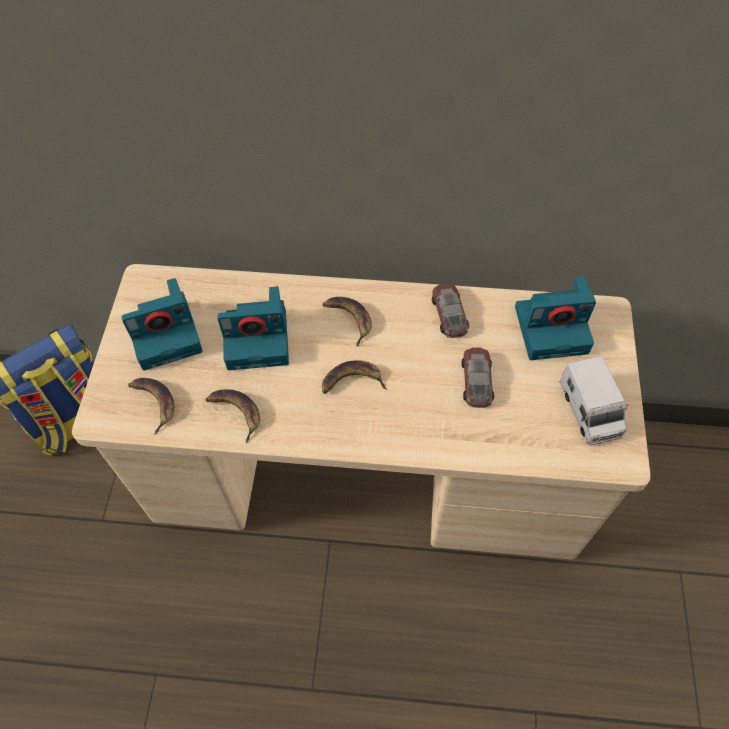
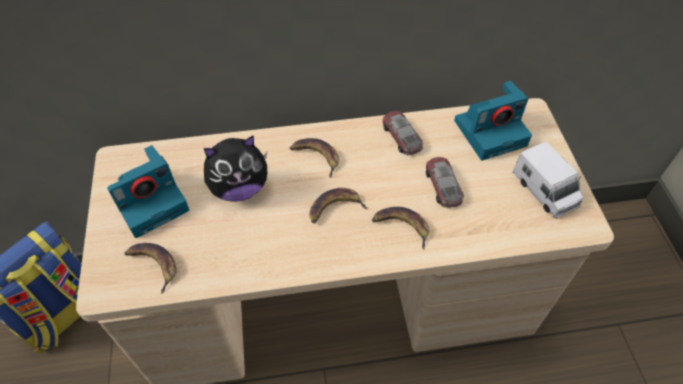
camera: 15 degrees left, 5 degrees down
banana [205,389,260,443] -> banana moved to [372,207,429,250]
camera [218,286,289,370] -> plush toy [204,136,267,202]

